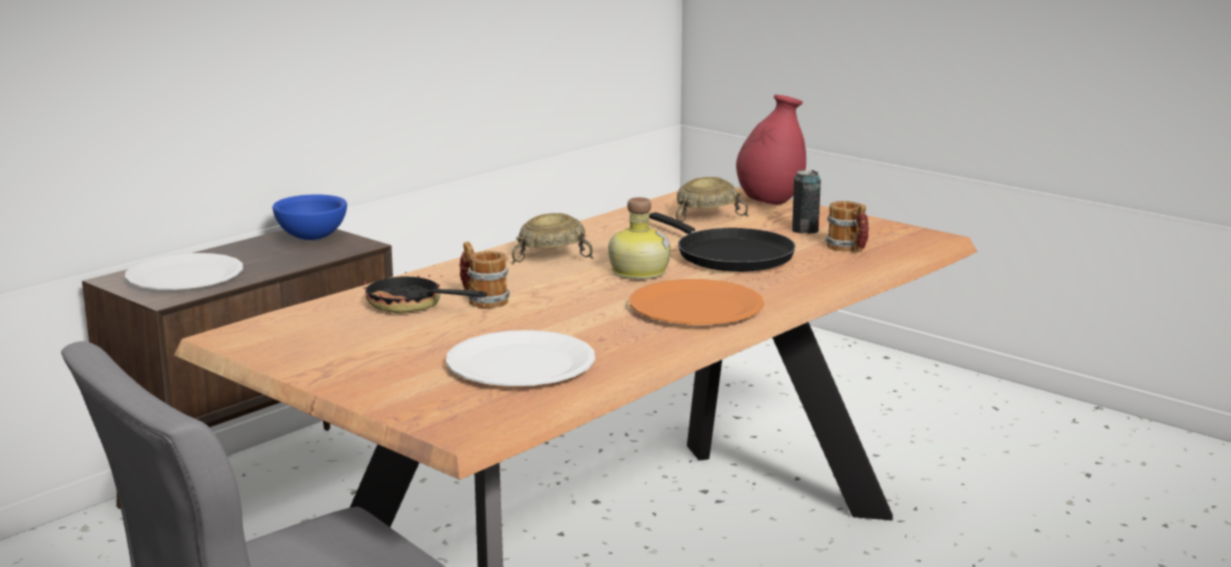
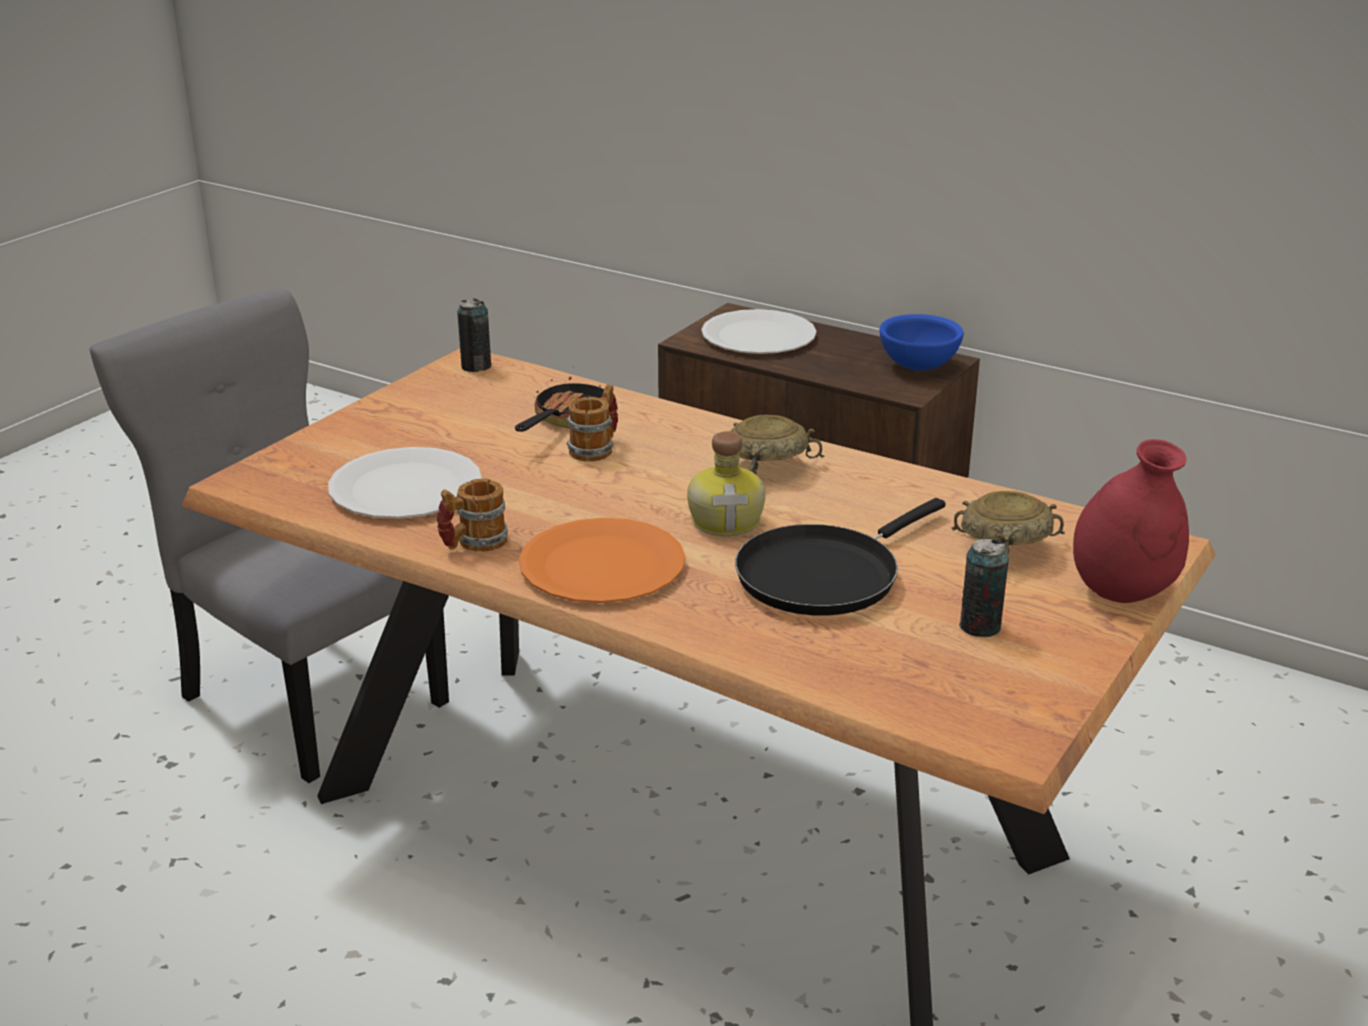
camera: 80 degrees right, 10 degrees up
mug [825,201,869,252] -> mug moved to [437,479,508,552]
none -> can [457,299,491,372]

